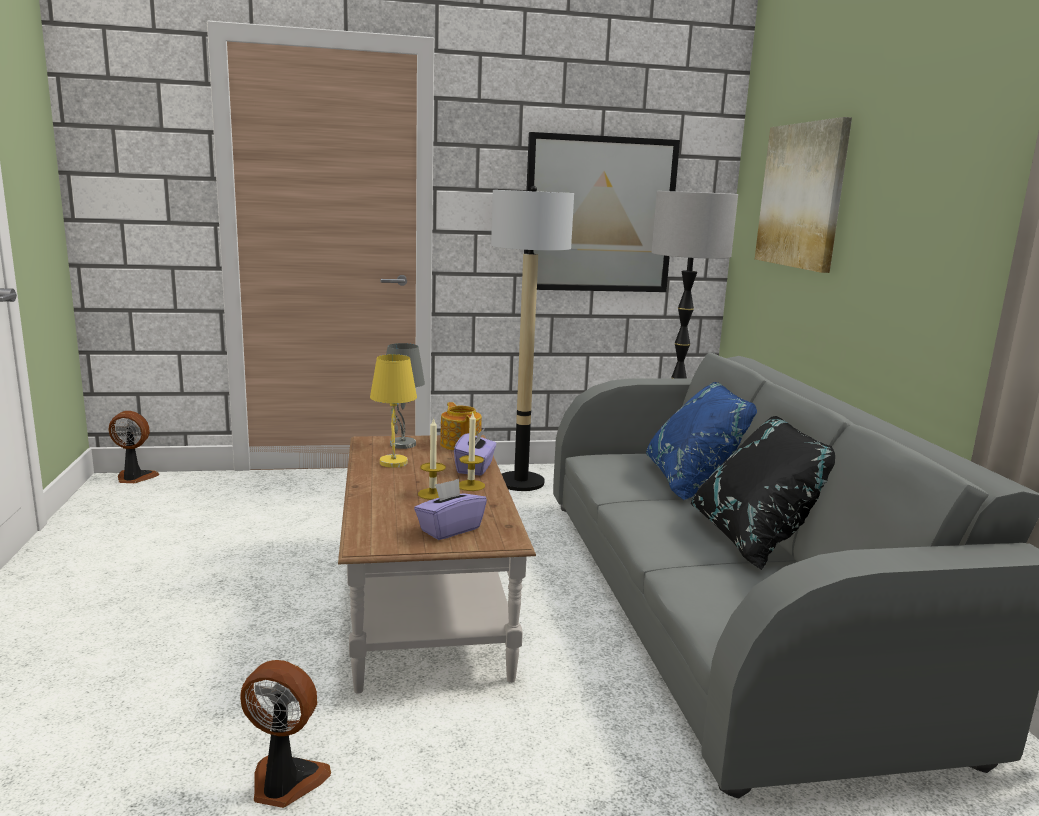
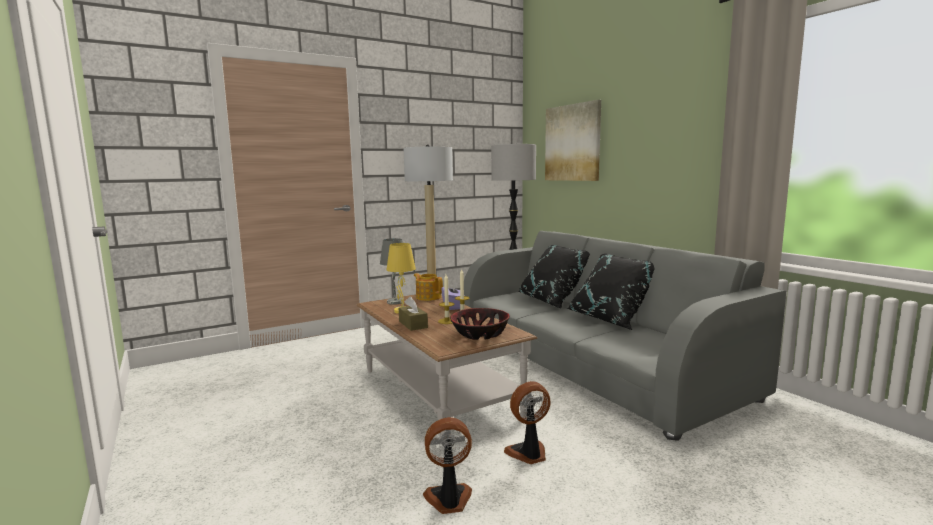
camera: 20 degrees left, 5 degrees down
fan [109,411,160,483] -> fan moved to [504,381,550,464]
purple tissue box [414,479,487,540] -> bowl [450,308,510,340]
picture [524,132,680,292] -> none
blue pillow [646,382,757,500] -> black pillow [519,245,590,308]
none -> brown tissue box [399,296,428,331]

